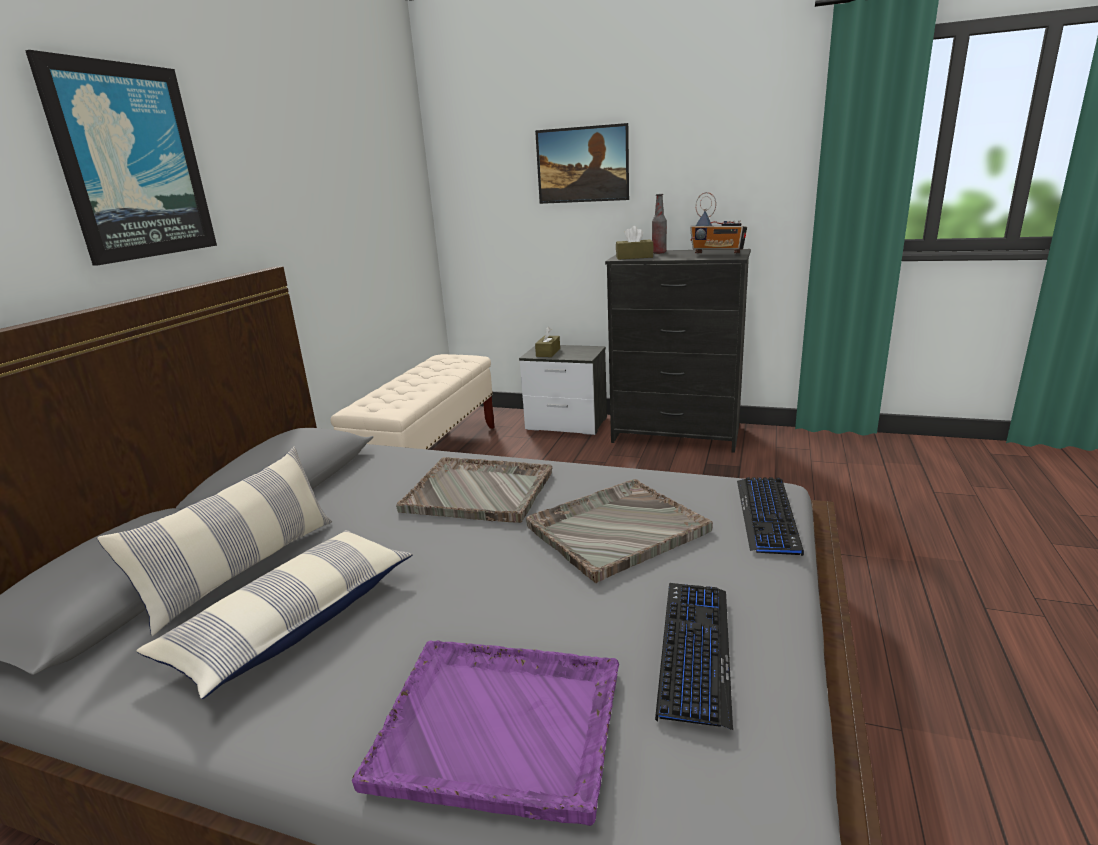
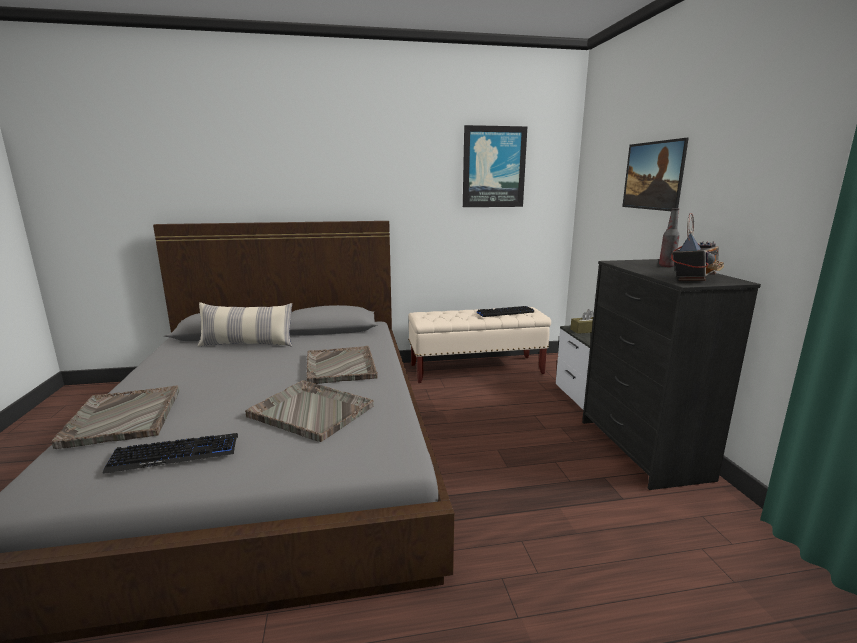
camera: 60 degrees right, 5 degrees down
picture [25,50,217,266] -> picture moved to [463,125,527,207]
pillow [136,530,413,699] -> none
purple tray [352,640,619,826] -> grey tray [52,385,179,449]
brown tissue box [616,226,654,260] -> none
radio [690,192,747,253] -> radio turned 135 degrees counterclockwise [671,213,724,281]
keyboard [737,477,804,556] -> keyboard moved to [476,306,534,317]

